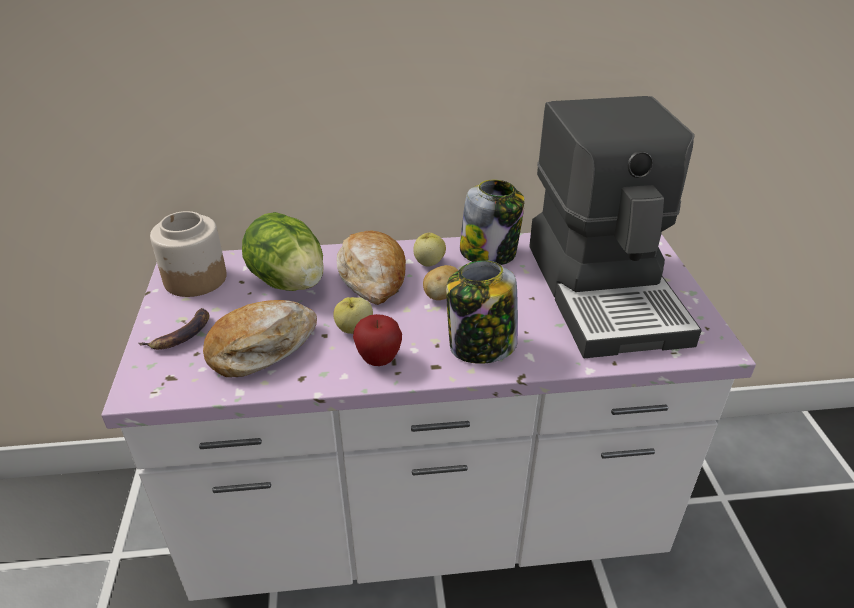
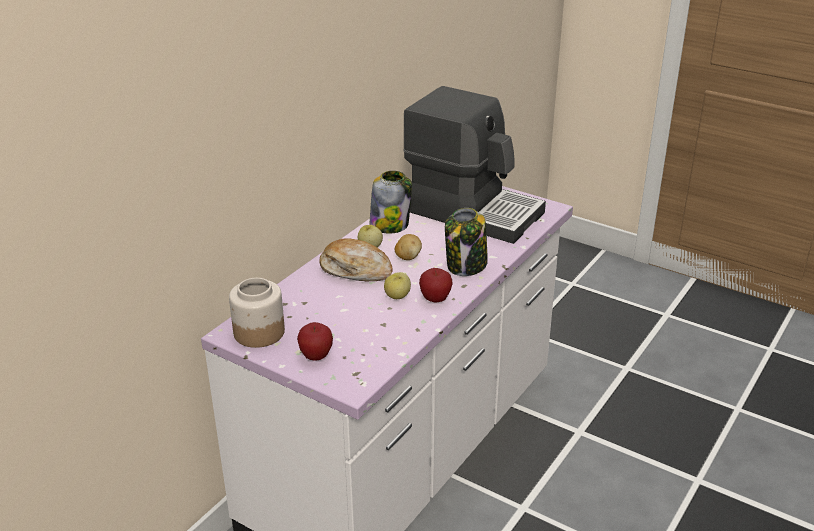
camera: 50 degrees left, 5 degrees down
banana [138,308,209,350] -> apple [297,322,333,361]
bread [203,300,317,377] -> none
lettuce [242,212,324,291] -> none

